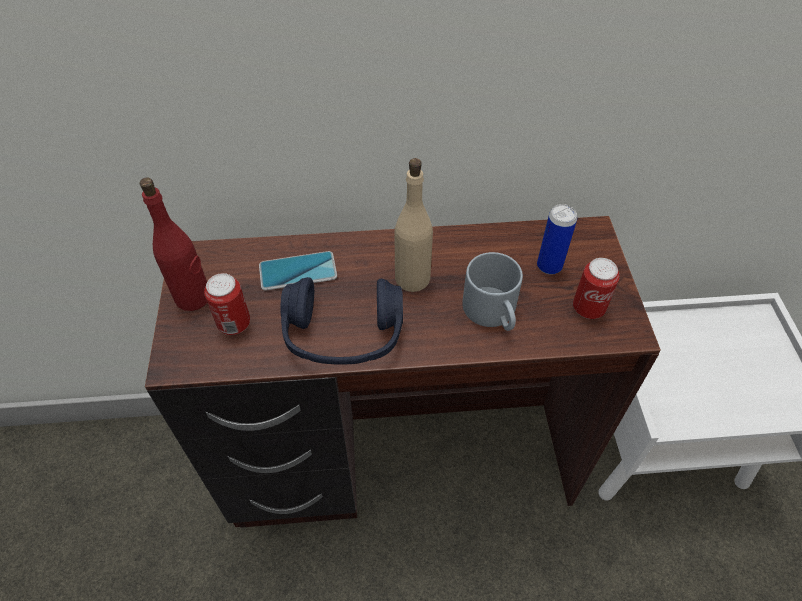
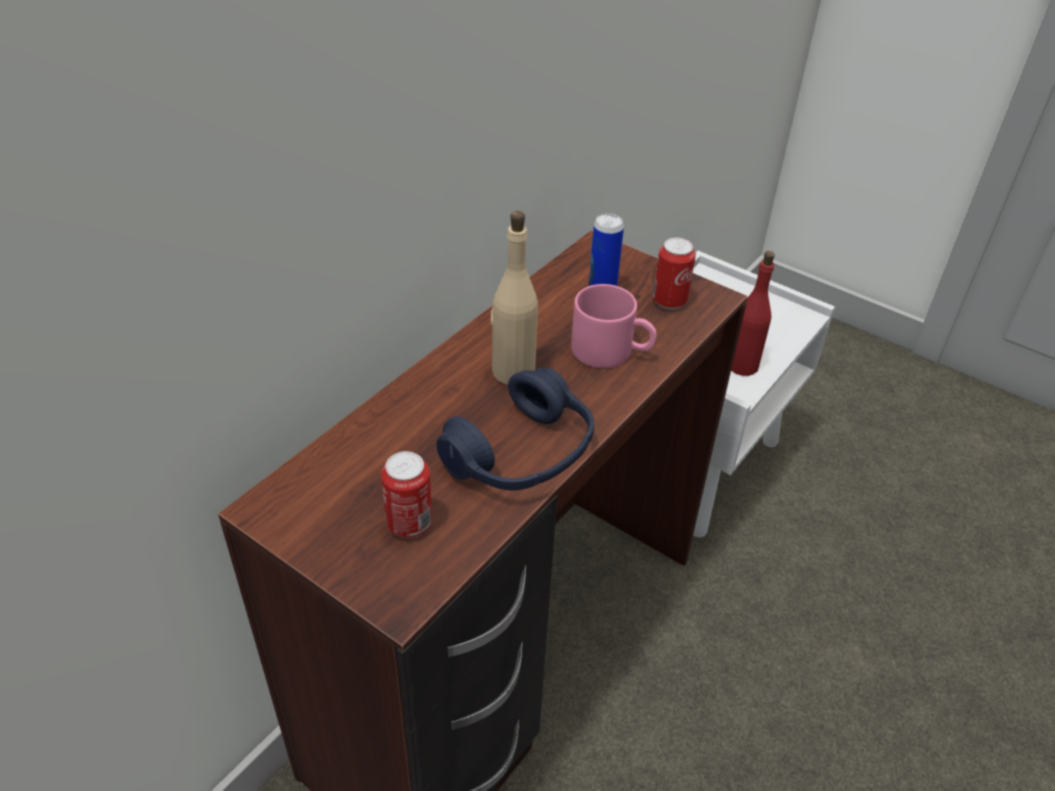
camera: 50 degrees left, 10 degrees down
red bottle [139,177,207,311] -> red bottle moved to [731,251,775,376]
phone [259,251,337,291] -> none
grey mug [462,252,523,331] -> pink mug [571,284,656,368]

